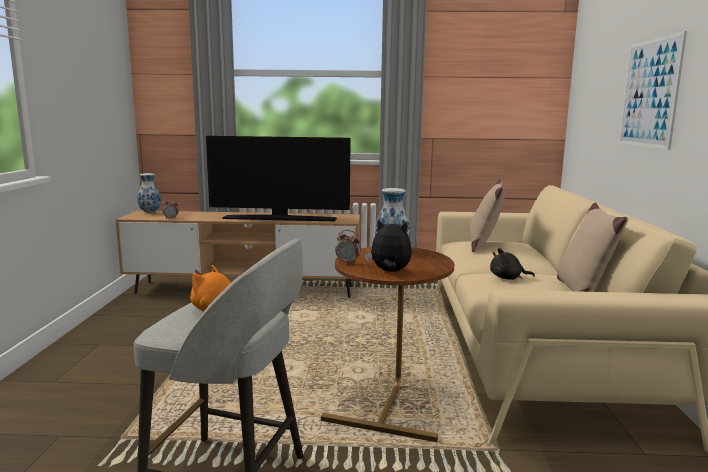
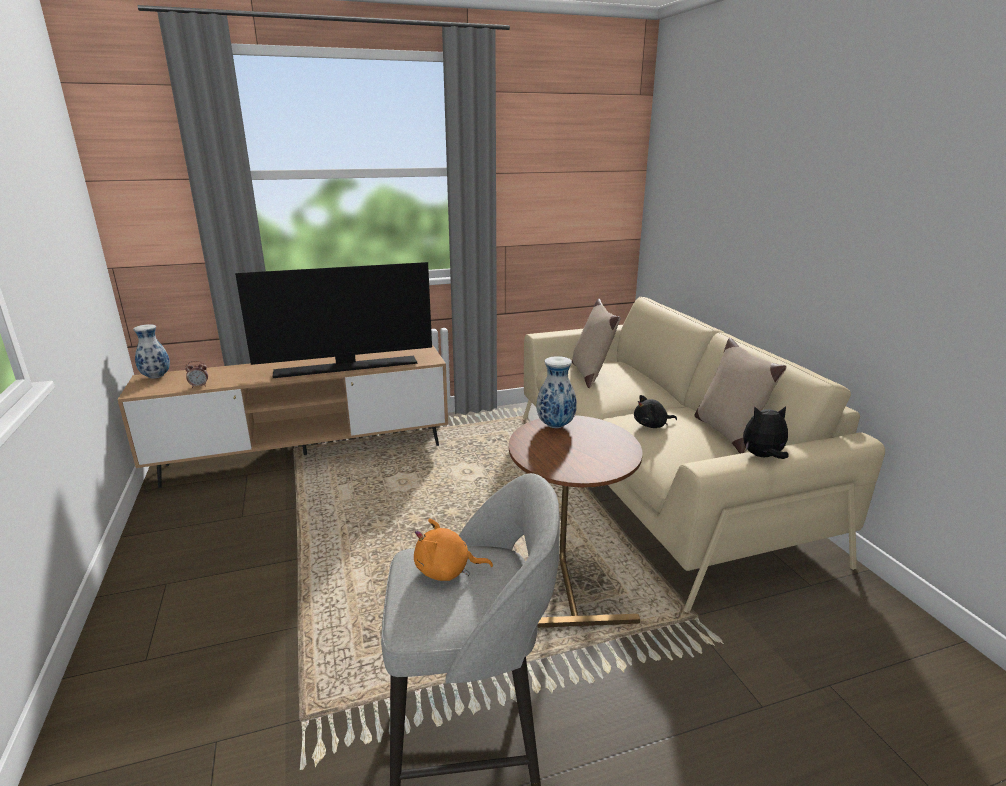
camera: 20 degrees left, 10 degrees up
alarm clock [335,230,361,265] -> none
plush toy [365,219,412,272] -> plush toy moved to [743,406,789,459]
picture [619,31,687,150] -> none

